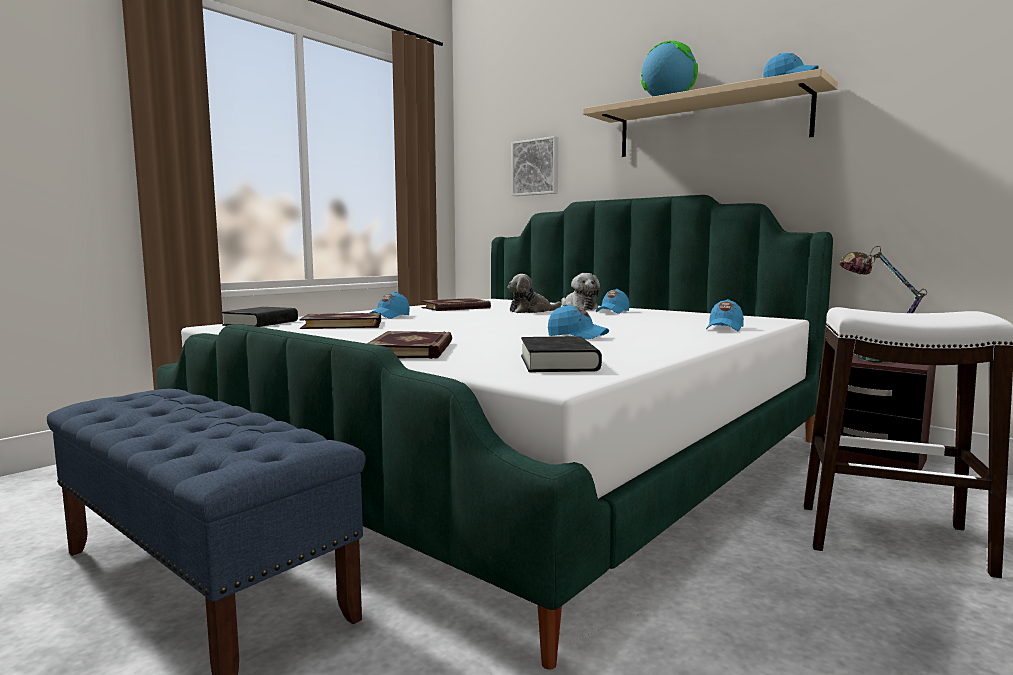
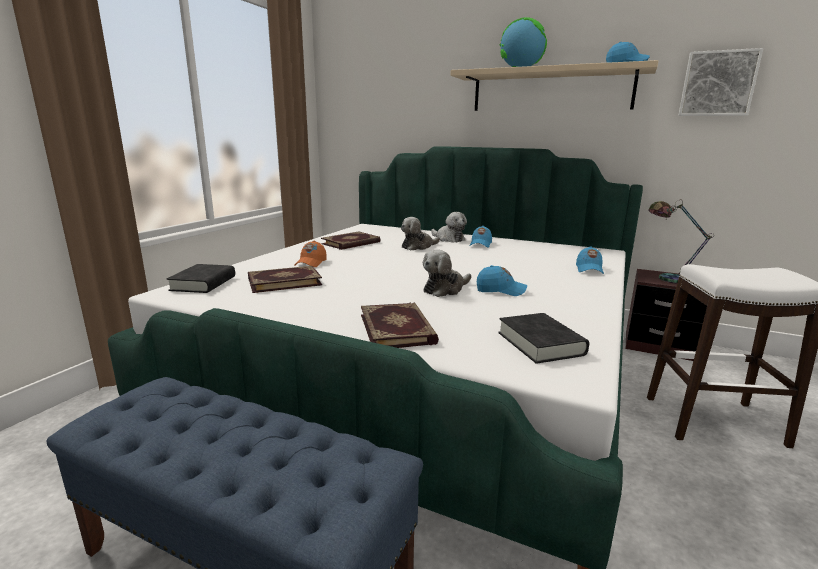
camera: 15 degrees left, 10 degrees up
blue cap [370,292,410,319] -> orange cap [295,241,326,267]
picture [512,136,559,196] -> picture moved to [678,48,763,116]
none -> plush toy [423,249,471,297]

